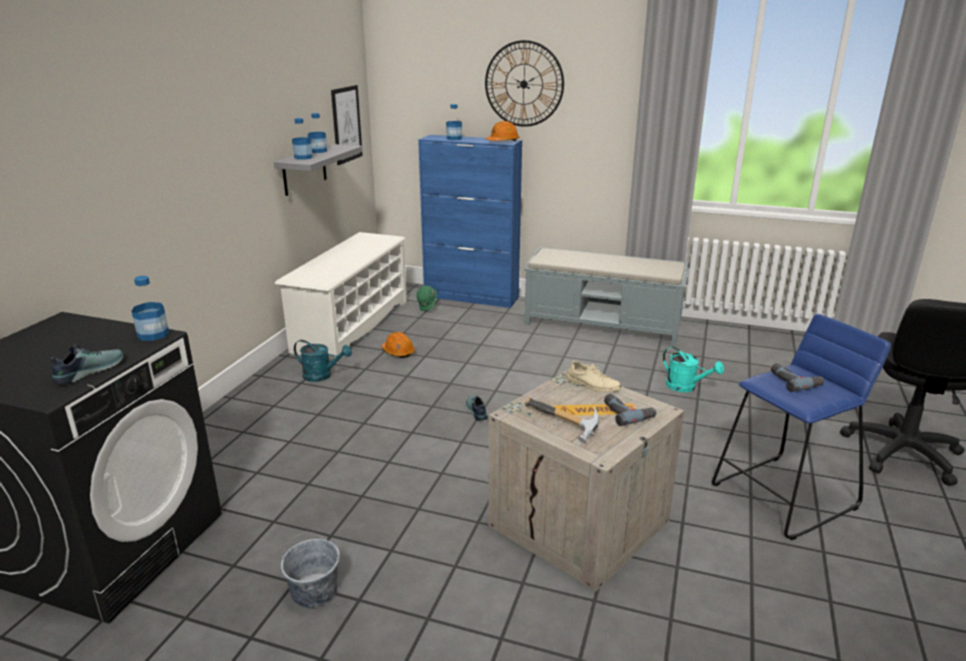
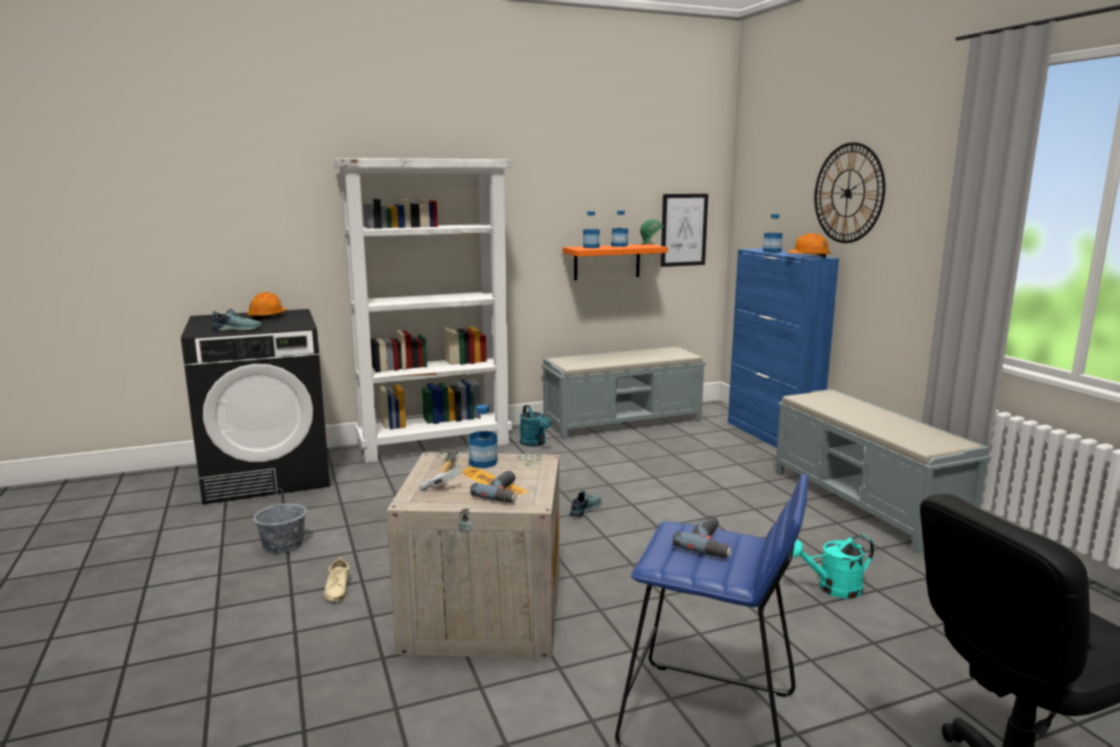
camera: 50 degrees right, 10 degrees down
bottle [132,276,169,341] -> bottle moved to [469,405,497,468]
grey shelf [274,144,362,196] -> orange shelf [563,244,668,280]
white shoe rack [275,232,407,363] -> grey bench [541,346,706,440]
orange hard hat [382,332,415,358] -> orange hard hat moved to [247,292,287,320]
green hard hat [417,286,437,311] -> green hard hat moved to [640,219,663,245]
beige shoe [566,360,621,392] -> beige shoe moved to [324,557,349,601]
turquoise watering can [663,346,724,392] -> turquoise watering can turned 75 degrees clockwise [792,535,874,599]
none -> white bookcase [334,158,512,463]

